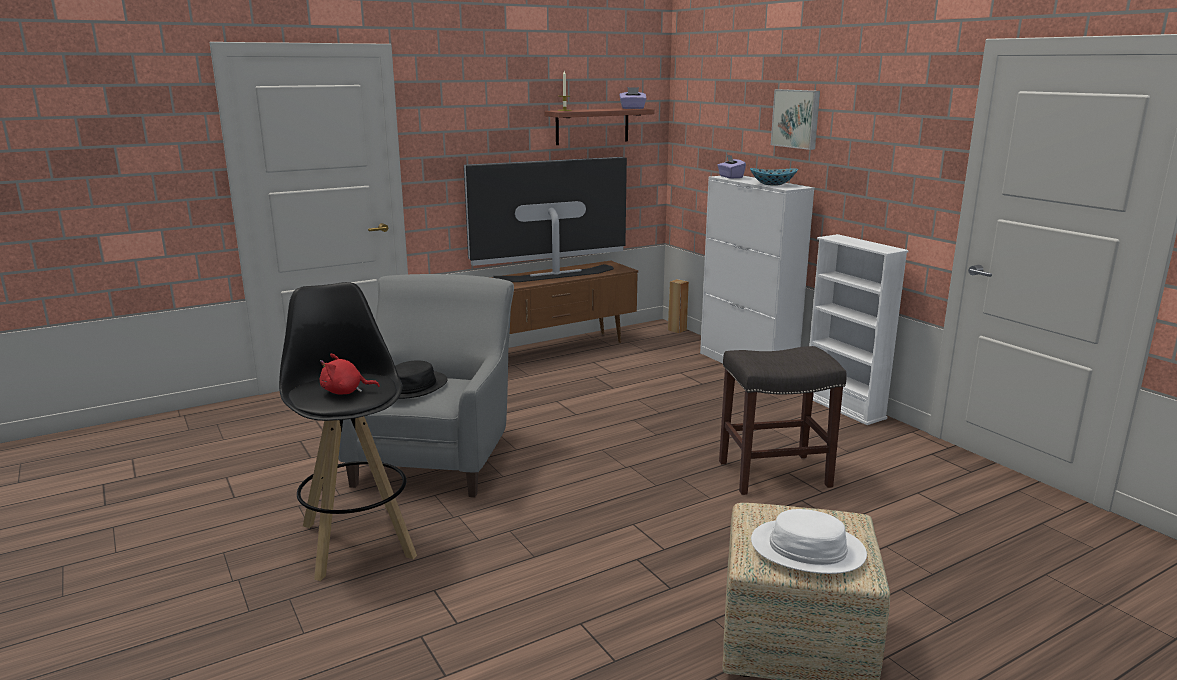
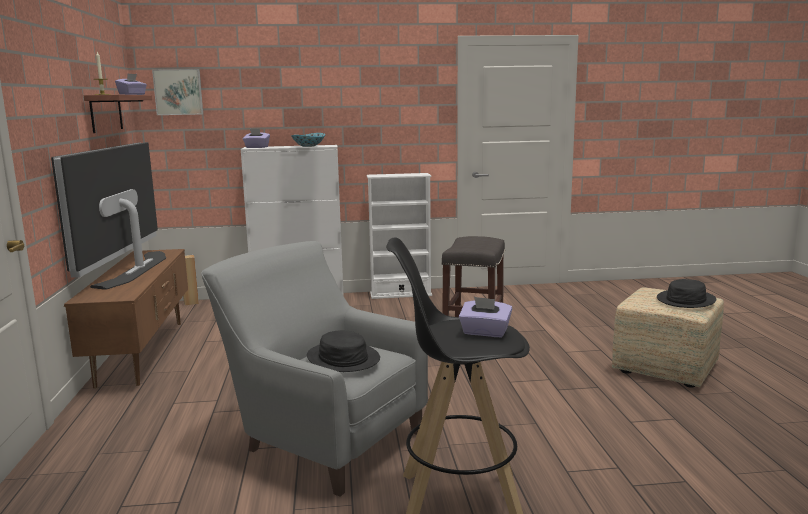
camera: 65 degrees left, 5 degrees down
red plush toy [320,354,380,395] -> purple tissue box [459,297,512,337]
white hat [751,509,867,574] -> black hat [657,279,716,308]
picture [771,89,820,150] -> picture moved to [152,69,203,115]

